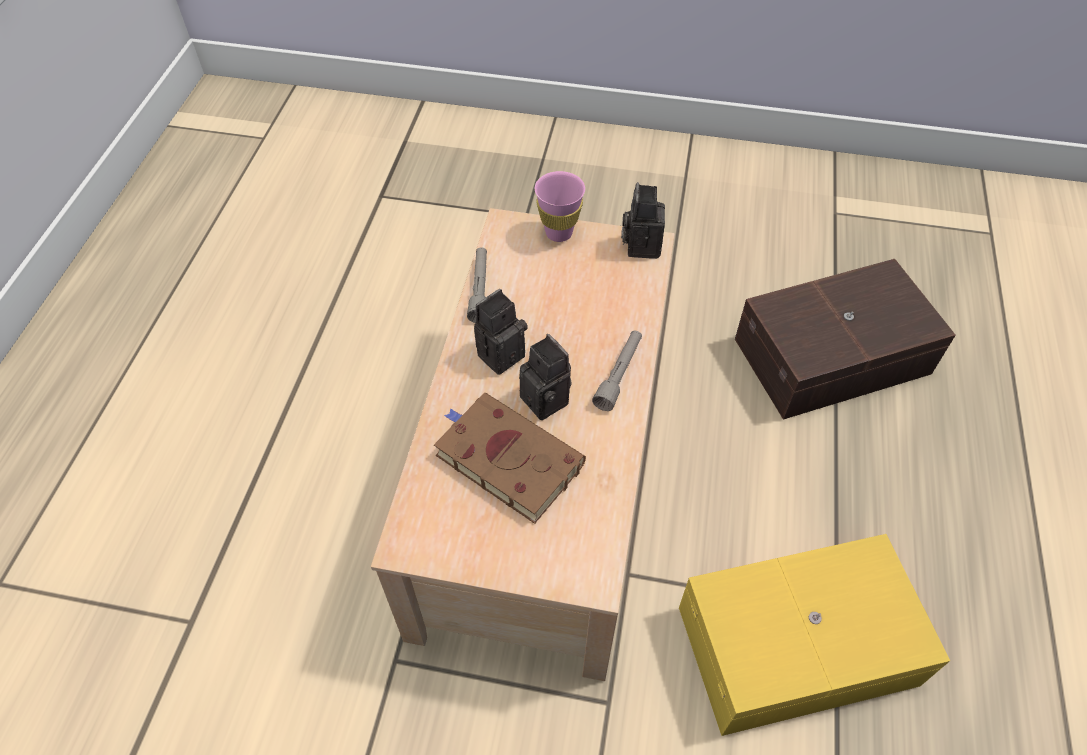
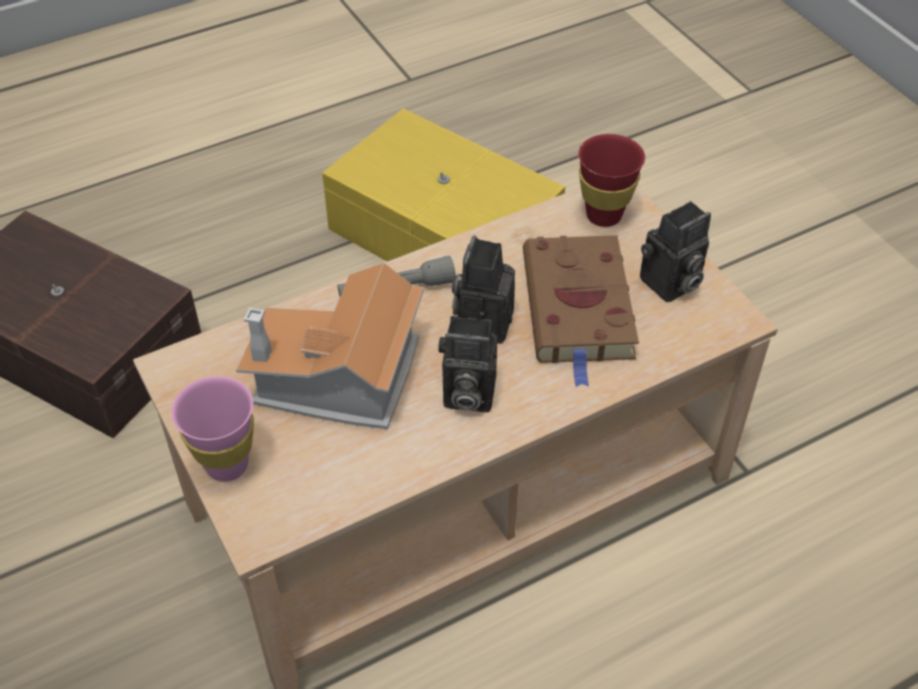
camera: 130 degrees left, 5 degrees down
grey flashlight [467,247,487,323] -> none
camera [621,182,665,259] -> camera moved to [640,201,711,302]
none -> toy house [236,263,424,429]
none -> red cup [578,134,645,227]

